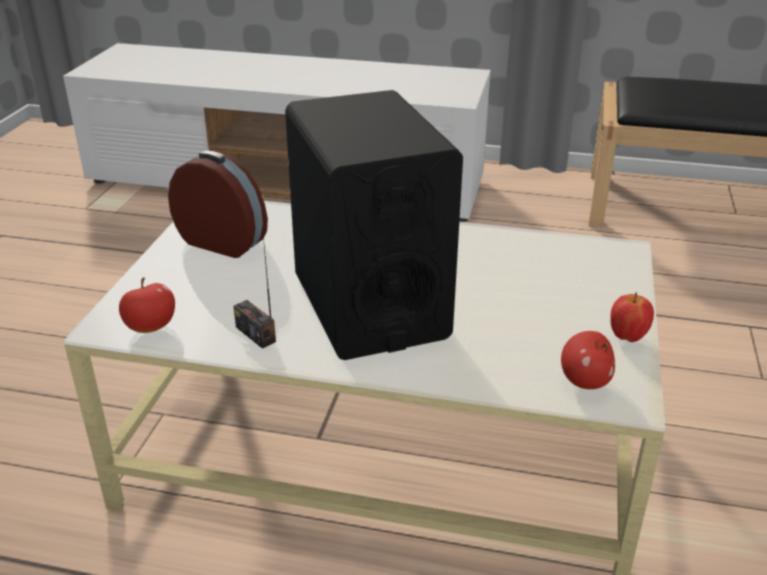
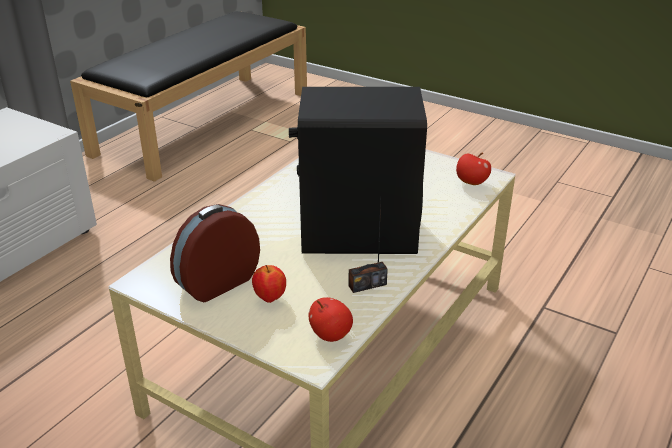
camera: 70 degrees left, 0 degrees up
apple [610,293,654,342] -> apple moved to [252,265,286,303]

